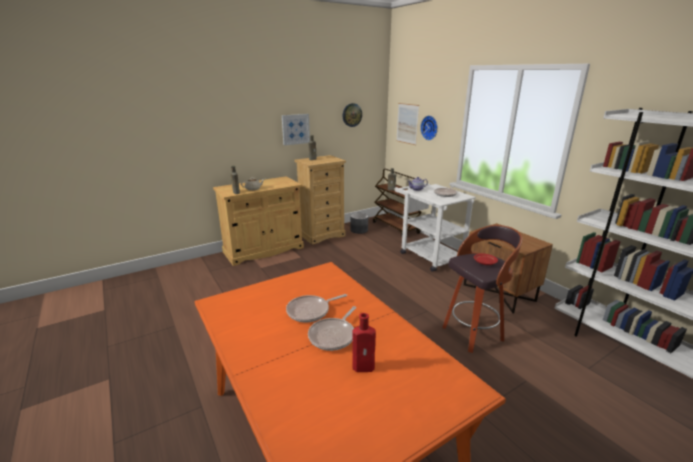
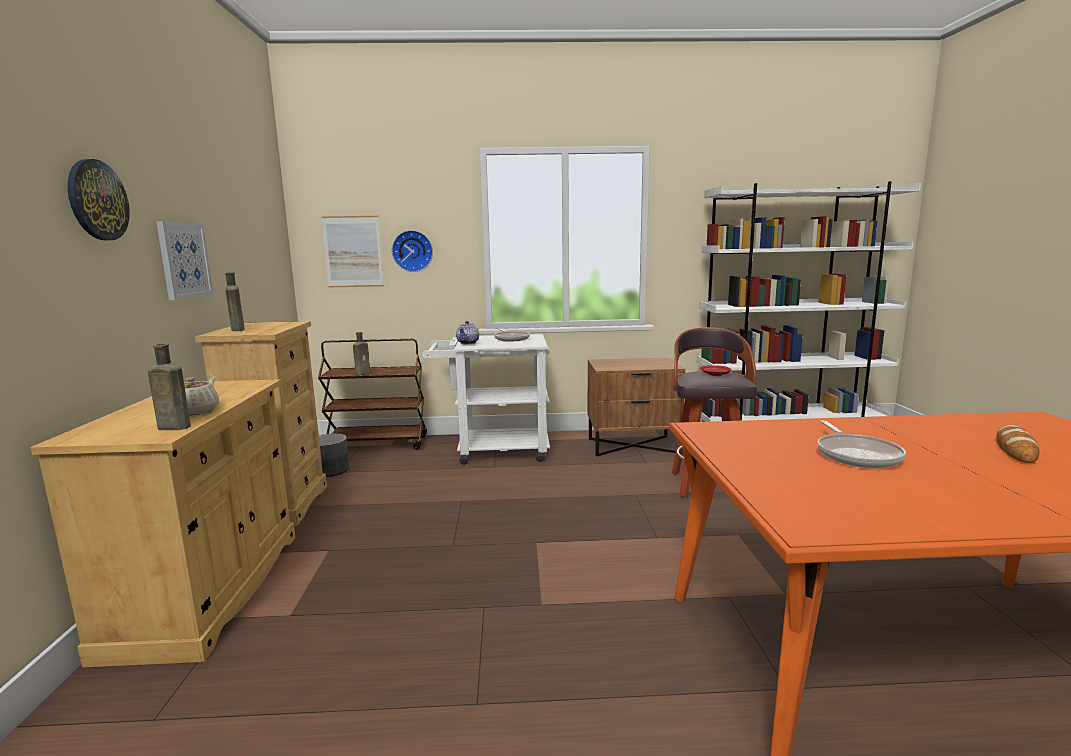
camera: 60 degrees left, 10 degrees down
frying pan [308,306,356,351] -> none
wall clock [343,103,362,127] -> wall clock moved to [67,159,130,240]
red bottle [352,313,376,372] -> bread [996,425,1040,463]

